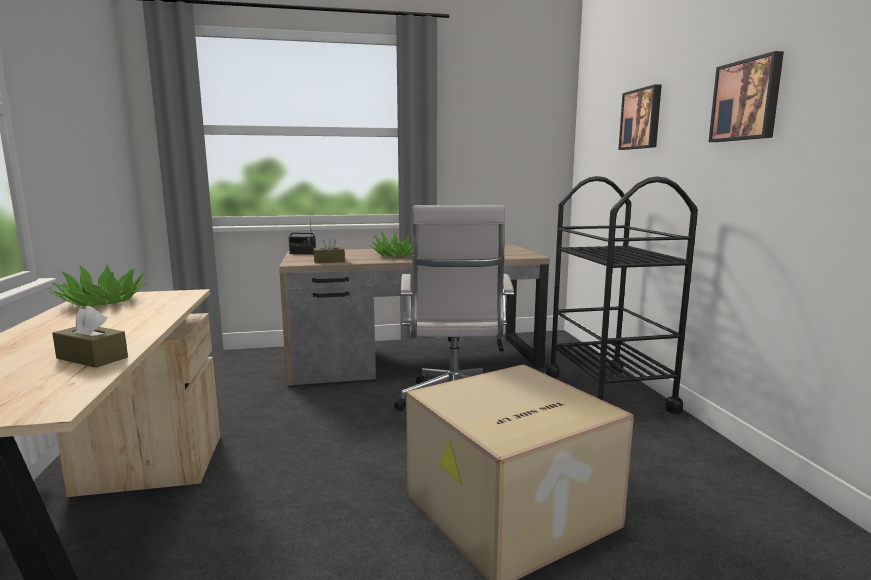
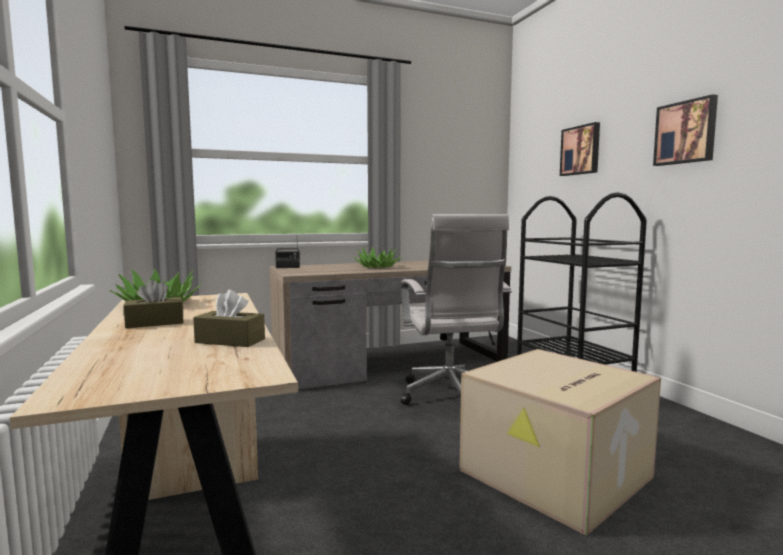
camera: 10 degrees left, 5 degrees down
brown tissue box [313,236,345,263] -> brown tissue box moved to [124,279,184,328]

